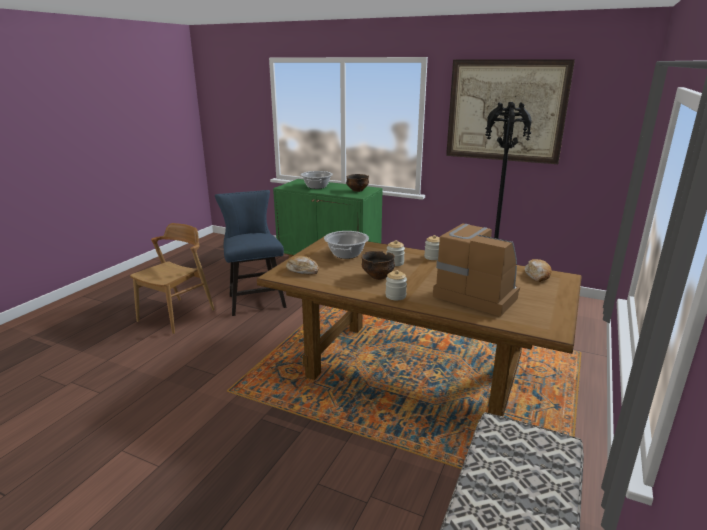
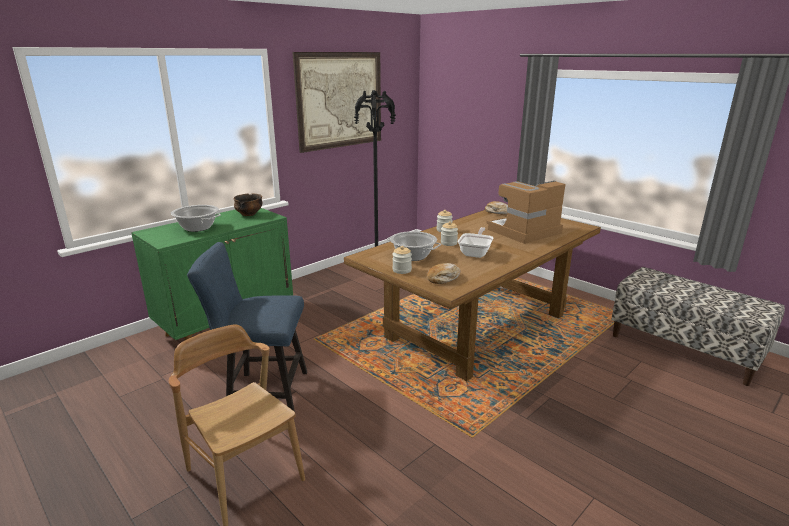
camera: 70 degrees left, 0 degrees up
bowl [361,251,395,280] -> frying pan [458,227,493,258]
jar [385,270,407,300] -> jar moved to [392,246,412,274]

